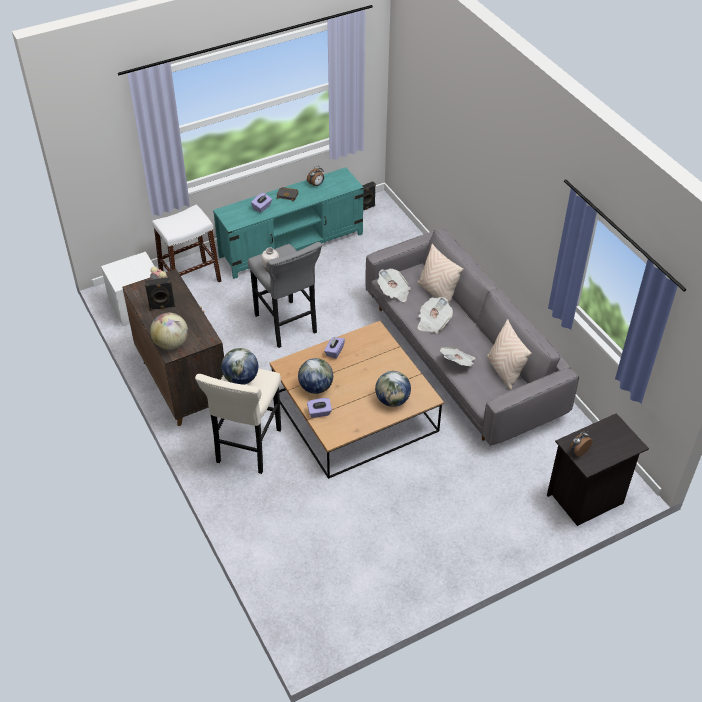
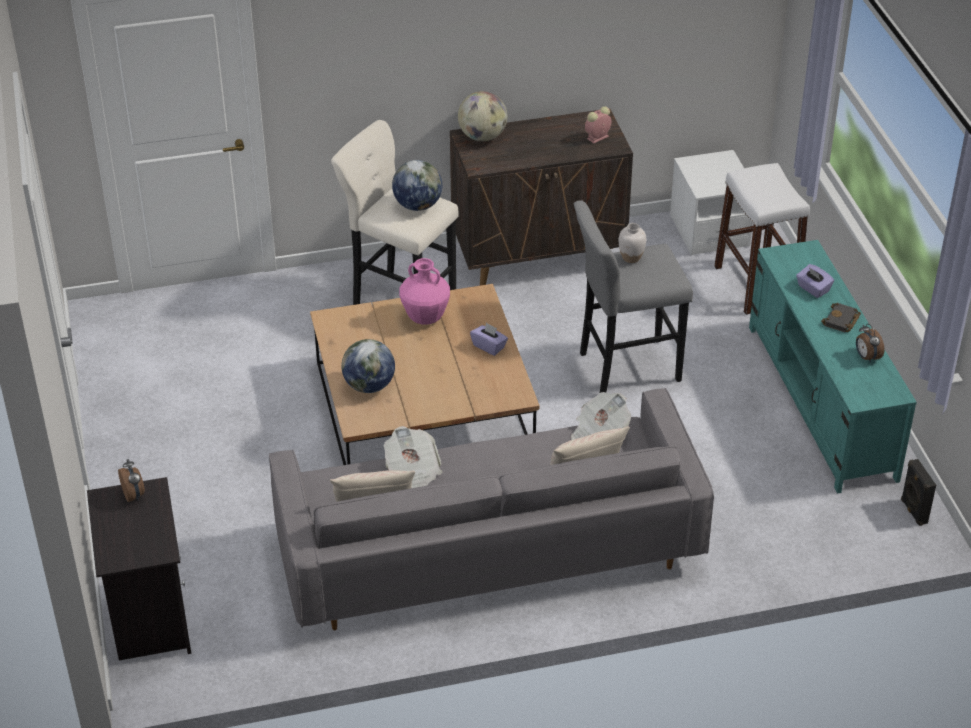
camera: 105 degrees right, 5 degrees down
black speaker [145,277,175,311] -> none
globe [298,358,333,394] -> pink vase [399,258,450,325]
purple tissue box [307,398,332,418] -> none
newspaper [418,297,453,333] -> none

